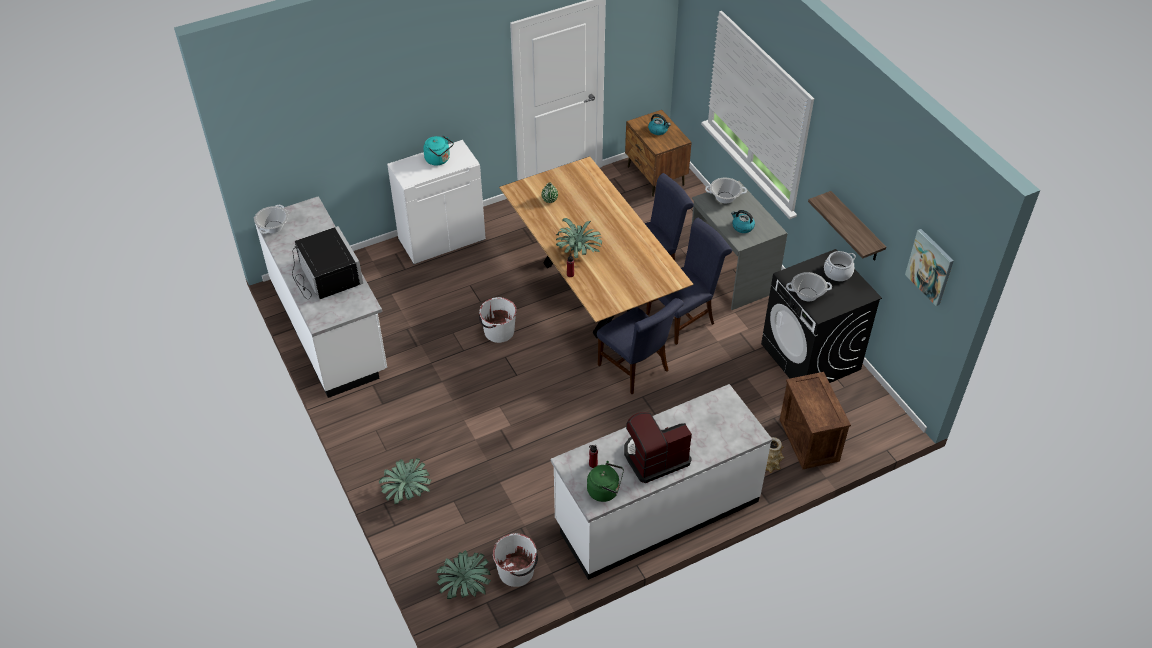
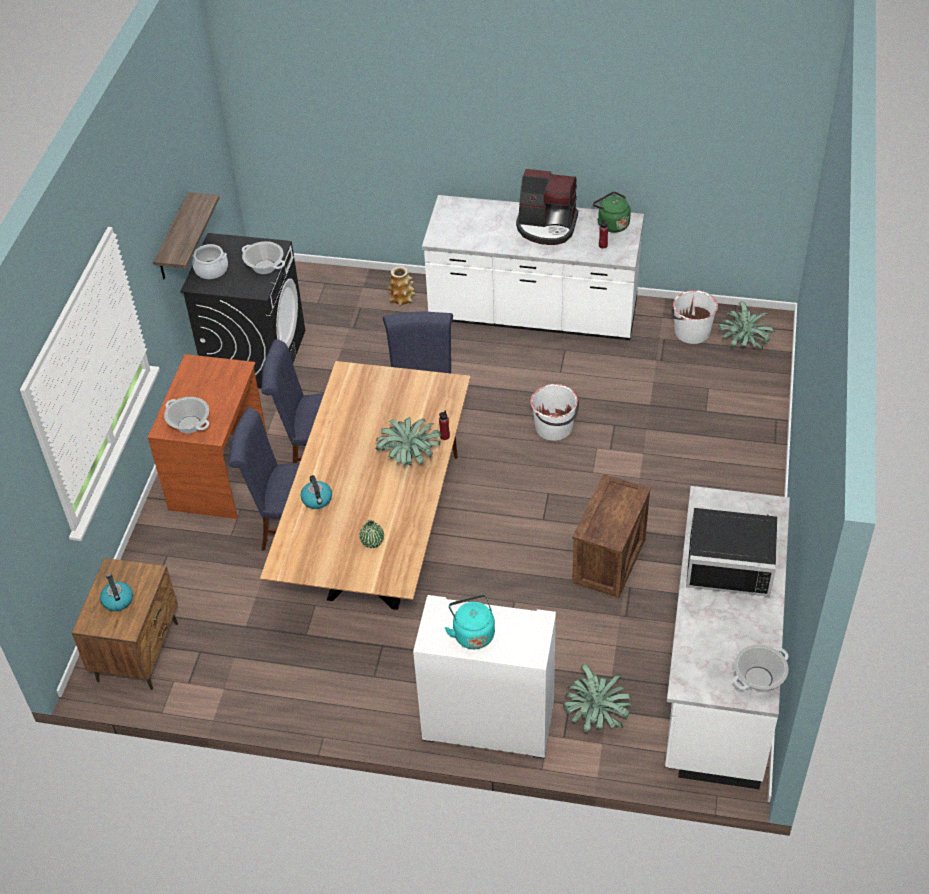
camera: 140 degrees left, 0 degrees up
black microwave [292,226,363,299] -> black microwave turned 90 degrees counterclockwise [686,508,777,597]
potted plant [379,458,431,504] -> potted plant moved to [563,664,632,733]
white bucket [479,297,517,343] -> white bucket moved to [531,384,579,441]
grey desk [691,181,788,310] -> brown desk [147,354,267,519]
kettle [731,210,755,233] -> kettle moved to [300,475,332,509]
crate [780,372,851,469] -> crate moved to [572,474,651,598]
picture [905,229,954,306] -> none

